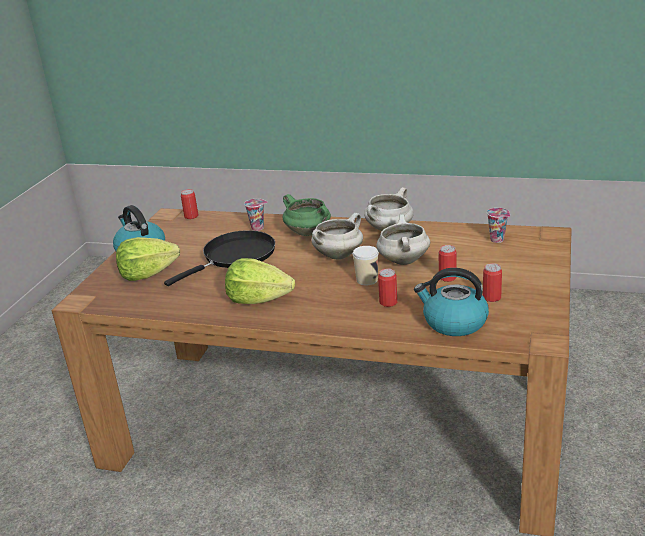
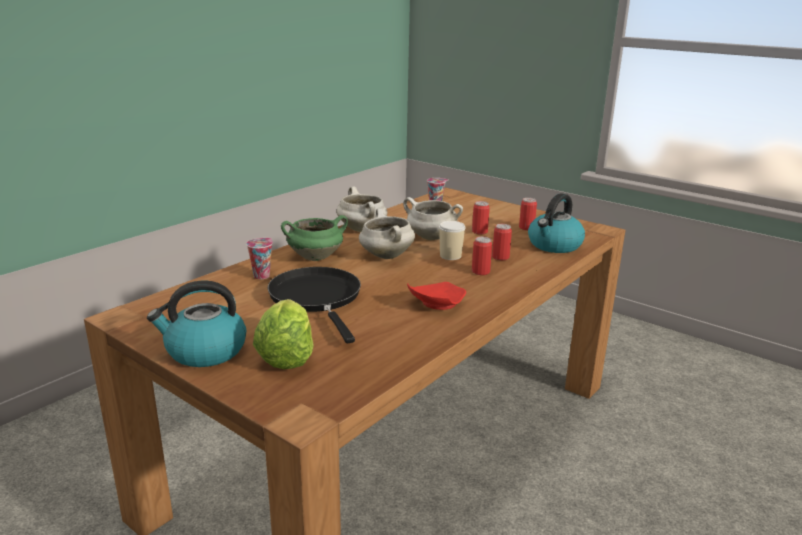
camera: 70 degrees left, 5 degrees down
can [181,189,198,219] -> can moved to [472,236,492,275]
lettuce [225,258,295,304] -> red plate [407,282,466,310]

